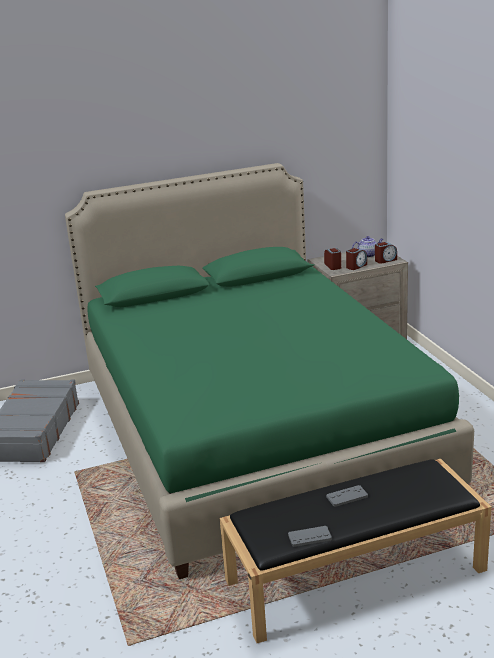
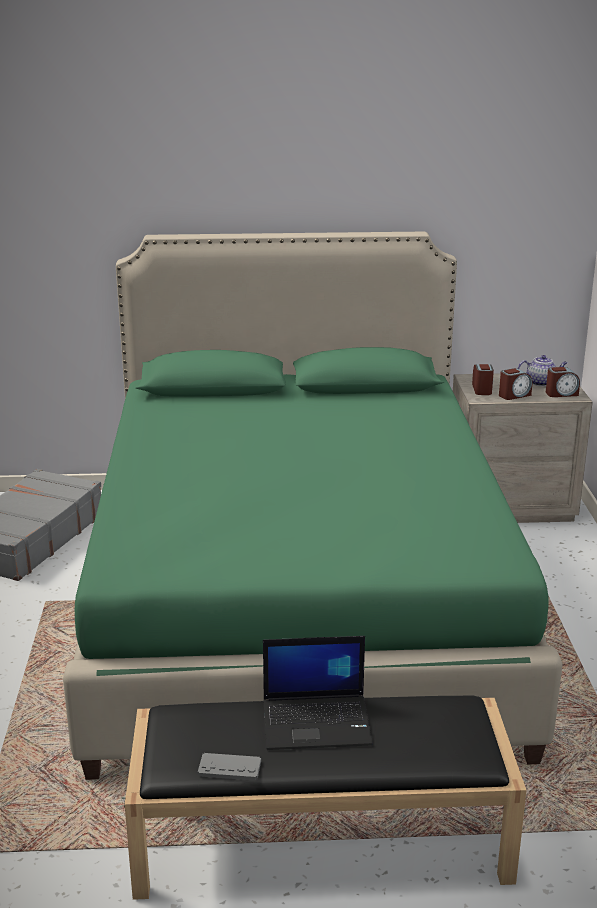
camera: 15 degrees right, 0 degrees up
grey game controller [326,485,368,507] -> laptop [263,636,373,750]

